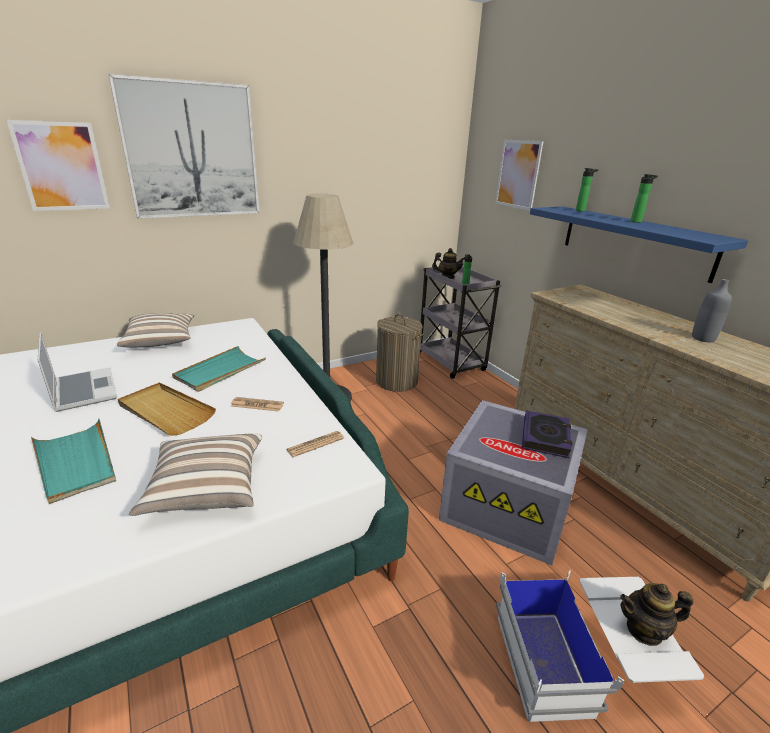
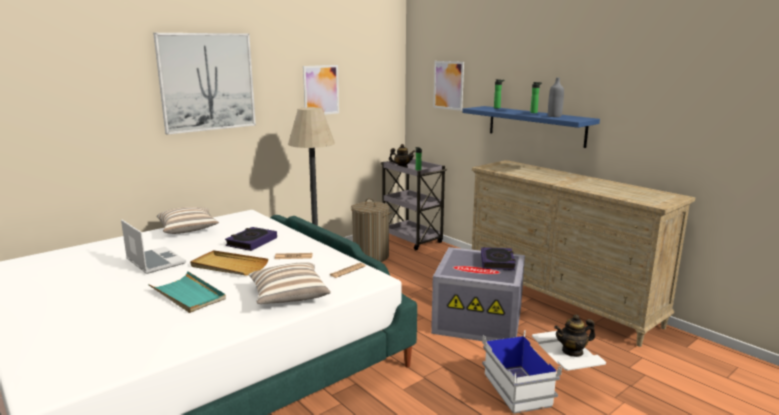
camera: 10 degrees left, 10 degrees down
picture [7,120,110,211] -> picture moved to [303,65,339,115]
turquoise tray [172,346,266,392] -> book [225,227,277,251]
grey bottle [692,279,732,342] -> grey bottle moved to [548,78,564,117]

